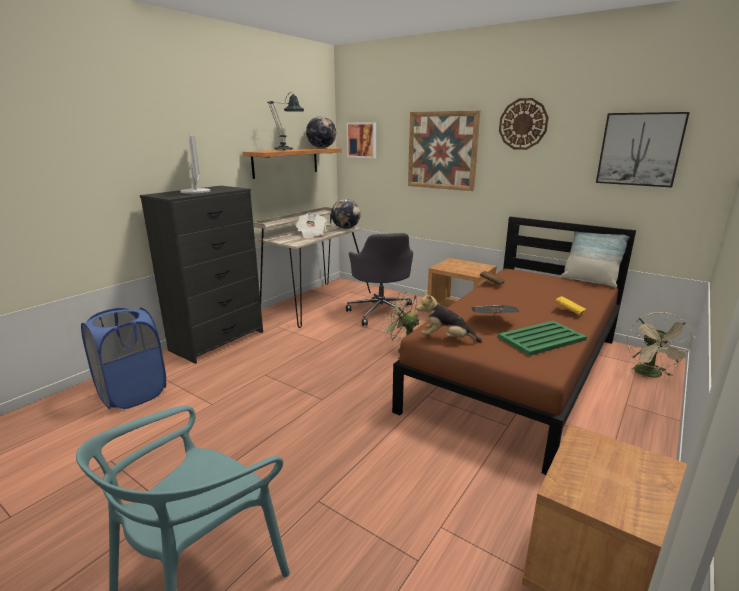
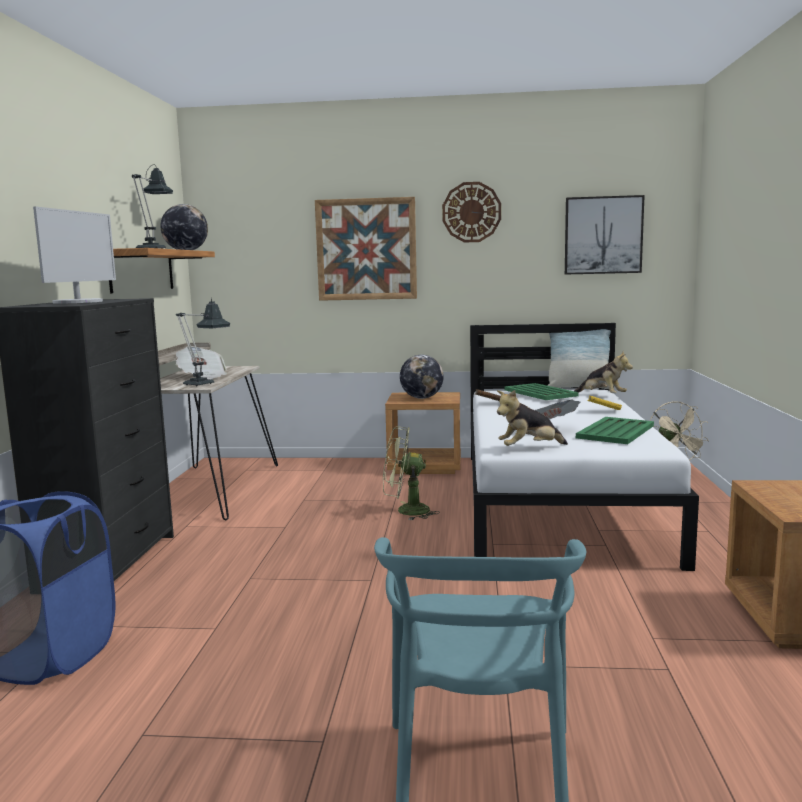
camera: 30 degrees left, 10 degrees down
monitor [180,135,210,194] -> monitor turned 60 degrees clockwise [33,206,116,304]
globe [331,199,361,229] -> globe moved to [400,355,444,399]
grey office chair [346,233,413,326] -> none
picture [347,122,376,158] -> none
brown bed [392,217,636,475] -> white bed [470,323,699,571]
none -> table lamp [176,297,230,386]
none -> green tray [504,383,579,400]
none -> plush toy [574,351,633,393]

